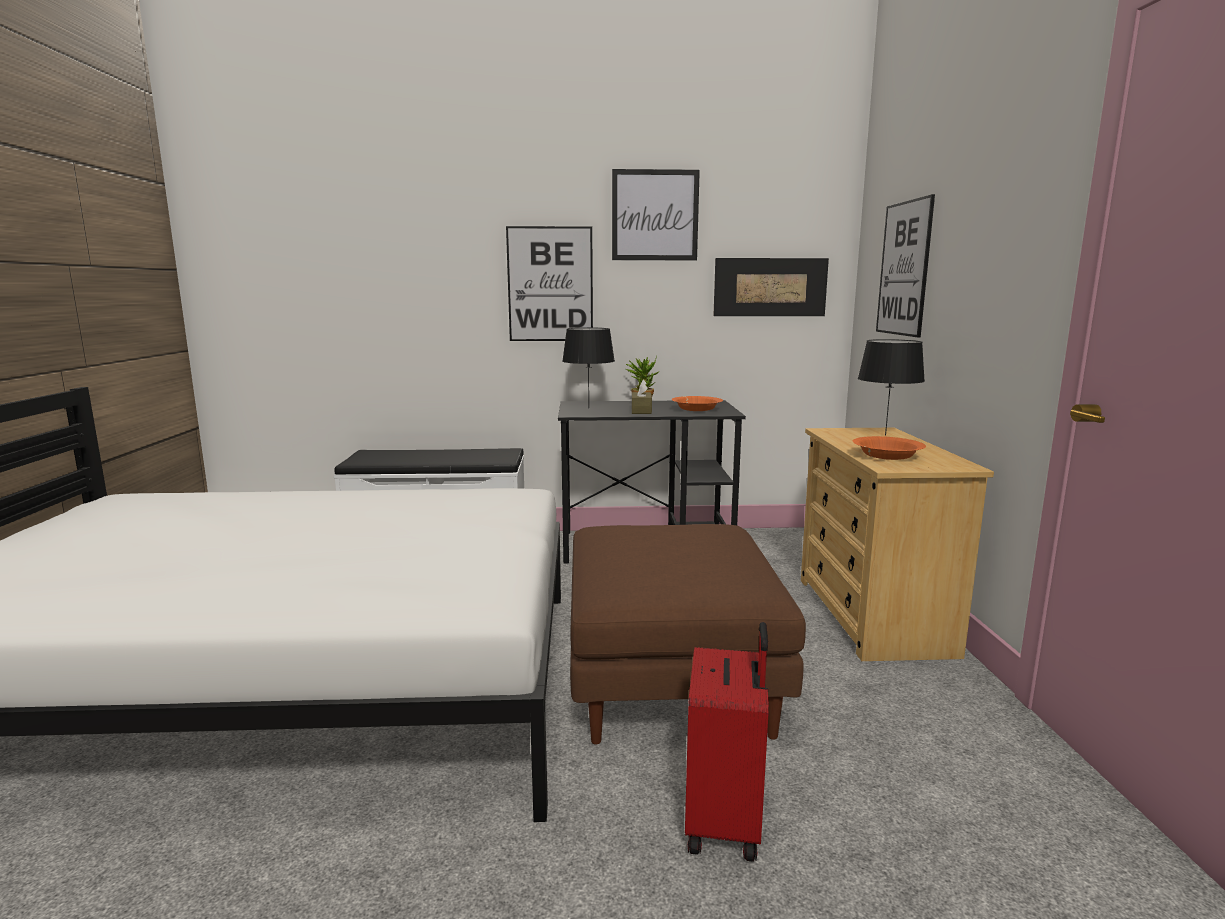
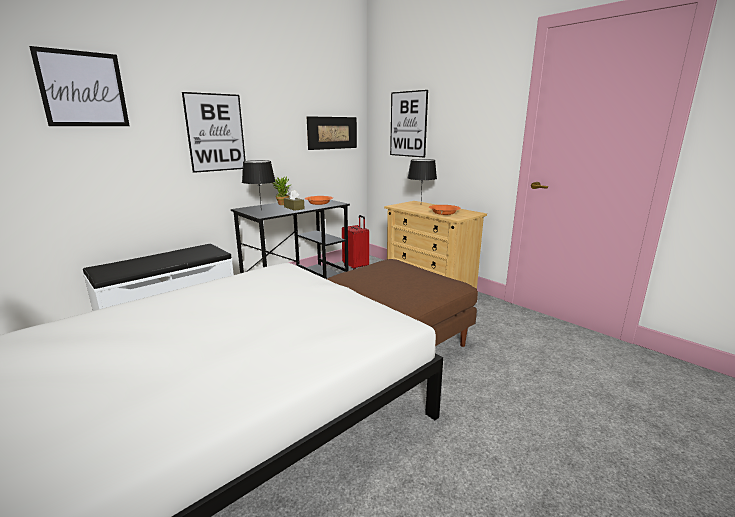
camera: 40 degrees left, 5 degrees up
picture [612,169,700,260] -> picture moved to [29,46,130,126]
red suitcase [685,622,769,862] -> red suitcase moved to [342,215,369,270]

